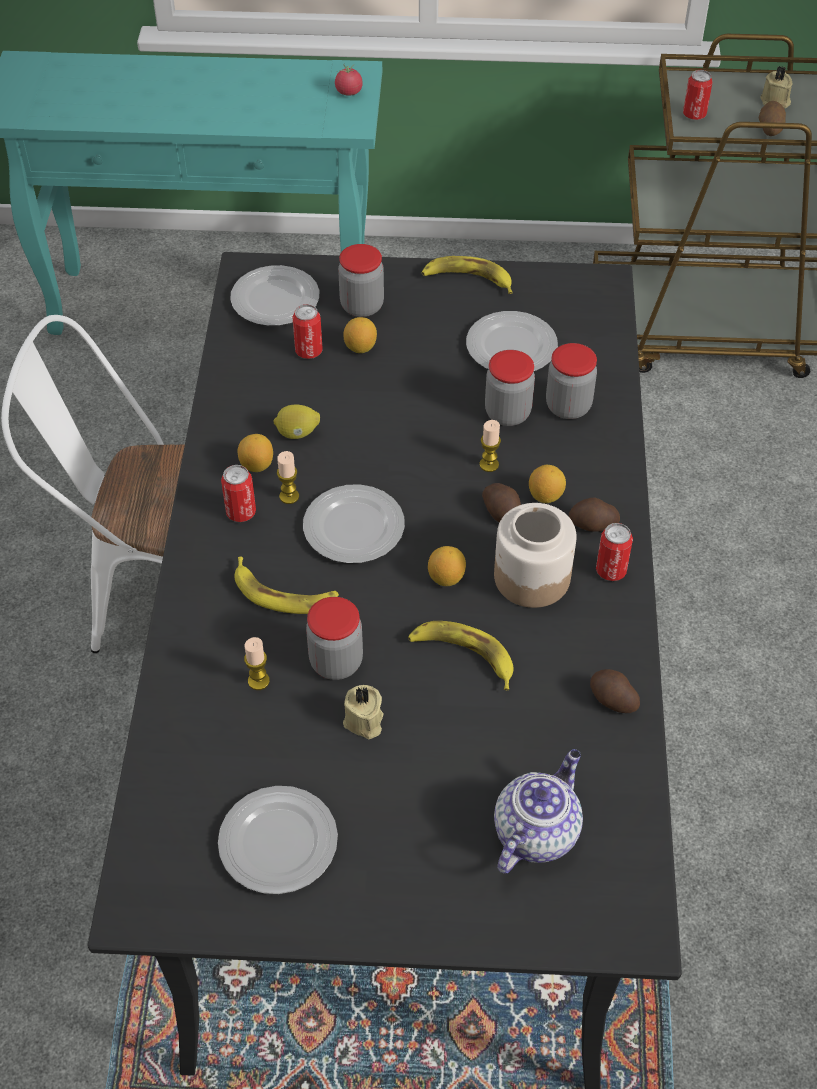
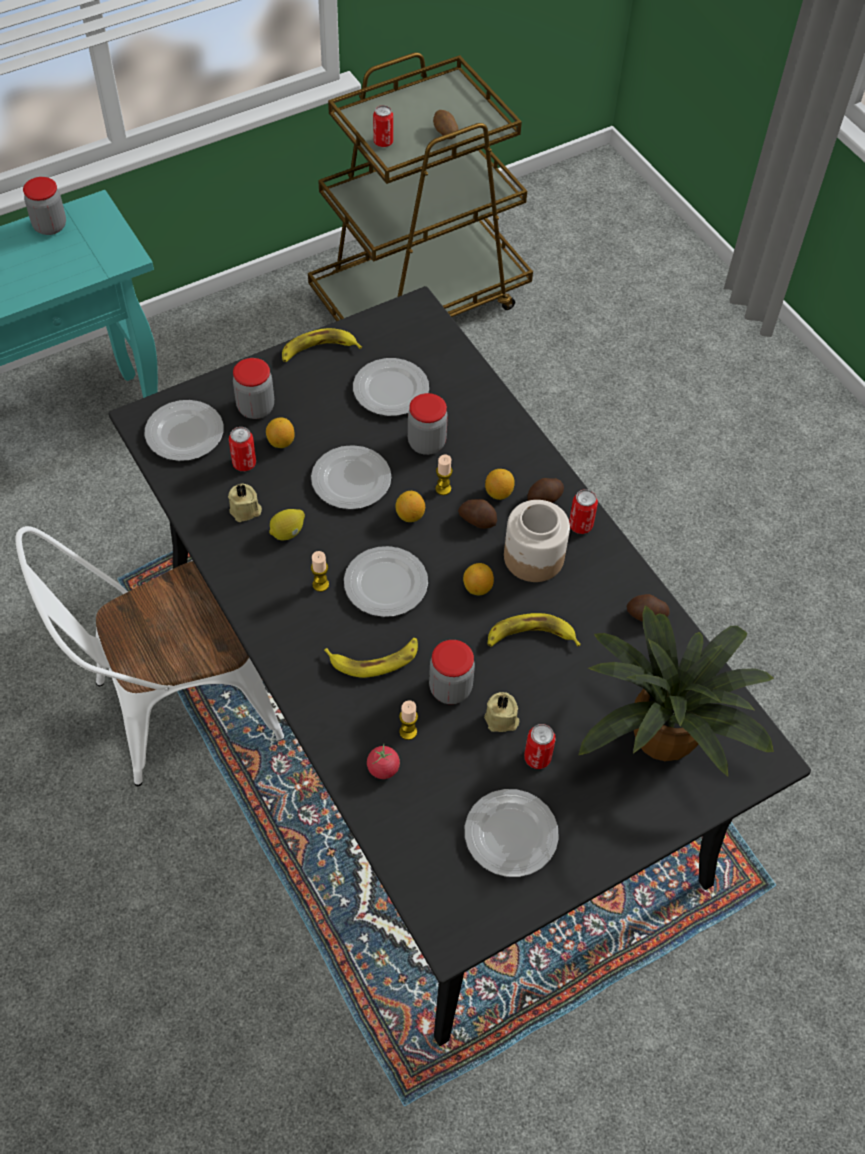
camera: 35 degrees left, 5 degrees up
can [221,465,256,522] -> can moved to [524,724,556,769]
lemon [238,434,273,472] -> lemon moved to [395,491,425,522]
tomato [335,65,363,96] -> tomato moved to [367,744,400,779]
teapot [494,749,583,873] -> potted plant [578,605,774,777]
jar [546,343,597,419] -> jar moved to [23,177,66,235]
beige candle [760,66,793,108] -> beige candle moved to [228,484,262,522]
none -> plate [311,445,391,509]

